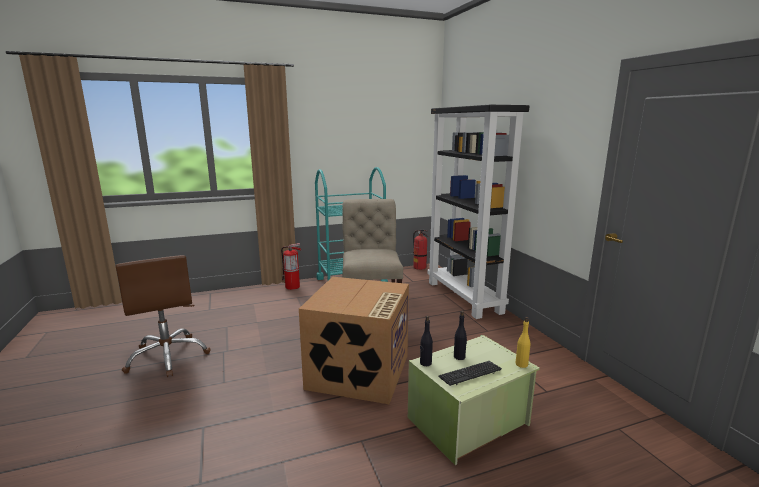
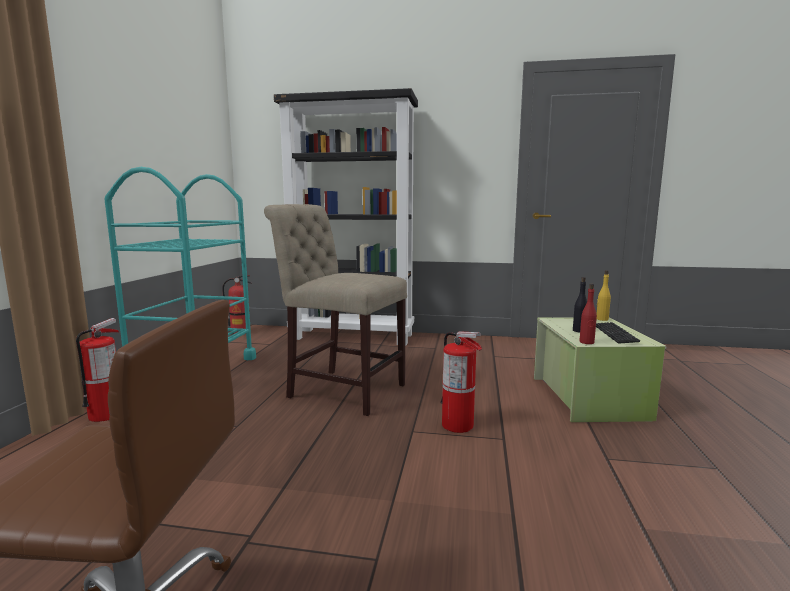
camera: 60 degrees left, 5 degrees down
cardboard box [299,277,409,404] -> fire extinguisher [440,331,482,433]
black bottle [420,316,433,366] -> red bottle [579,284,597,344]

